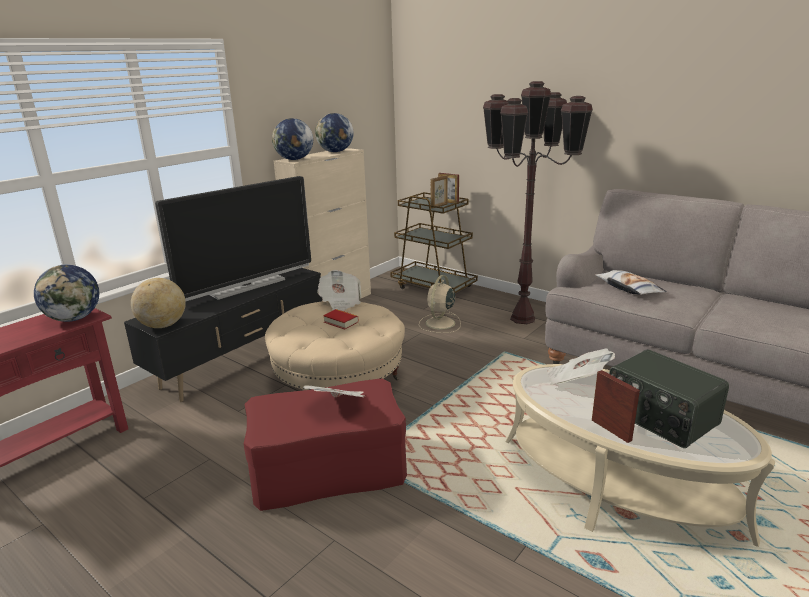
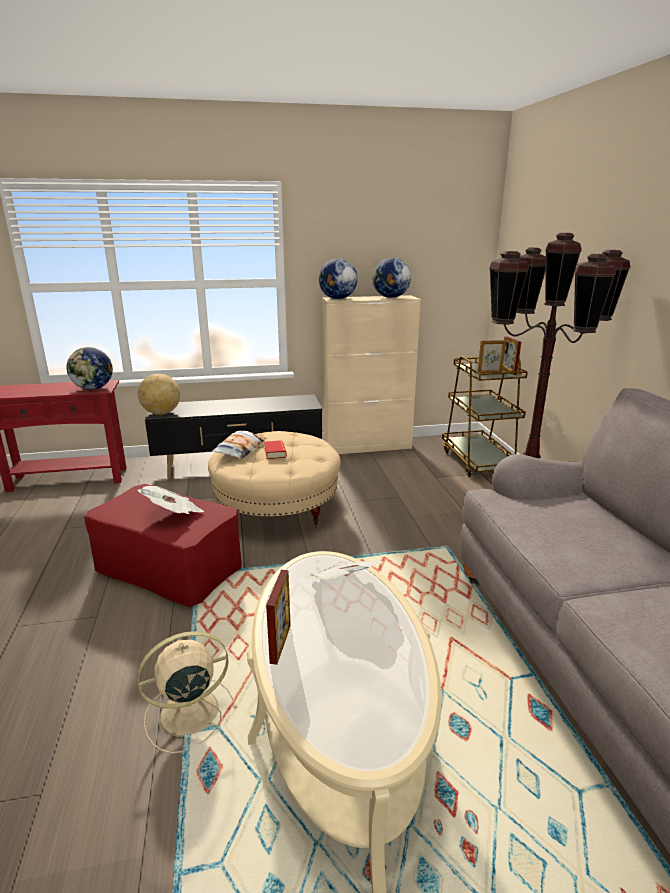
camera: 40 degrees right, 0 degrees up
television [155,176,311,301] -> none
newspaper [317,270,361,311] -> none
beige fan [419,275,461,333] -> beige fan moved to [137,631,238,753]
pillow [595,270,667,295] -> pillow moved to [212,431,266,459]
radio [609,349,729,448] -> none

